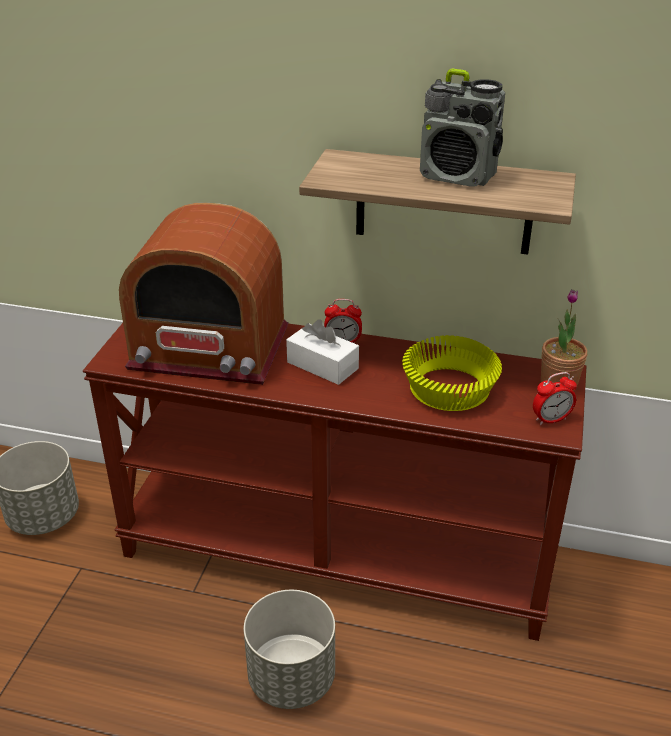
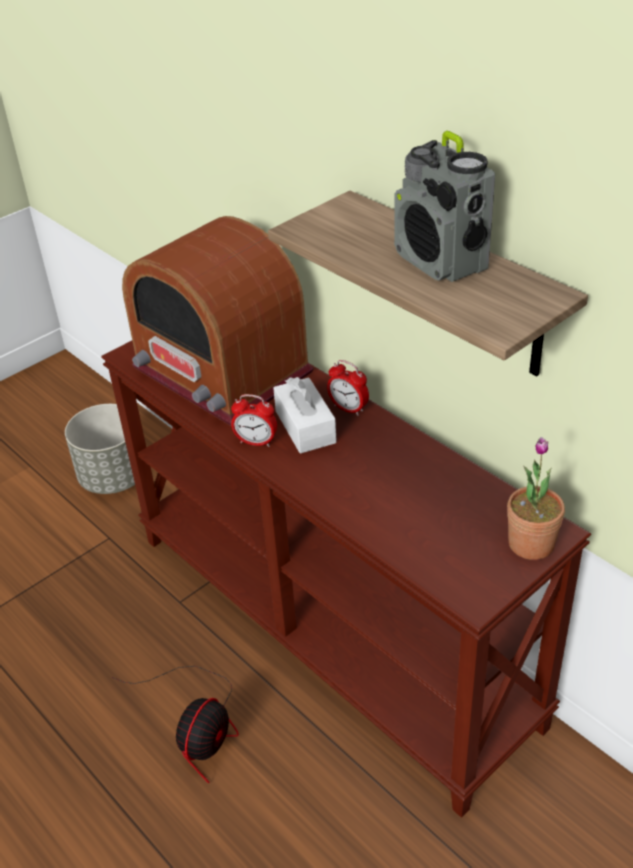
camera: 35 degrees right, 5 degrees up
grey planter [244,590,335,709] -> fan [112,666,239,783]
yellow bowl [402,335,502,411] -> none
alarm clock [533,372,577,425] -> alarm clock moved to [231,394,277,447]

